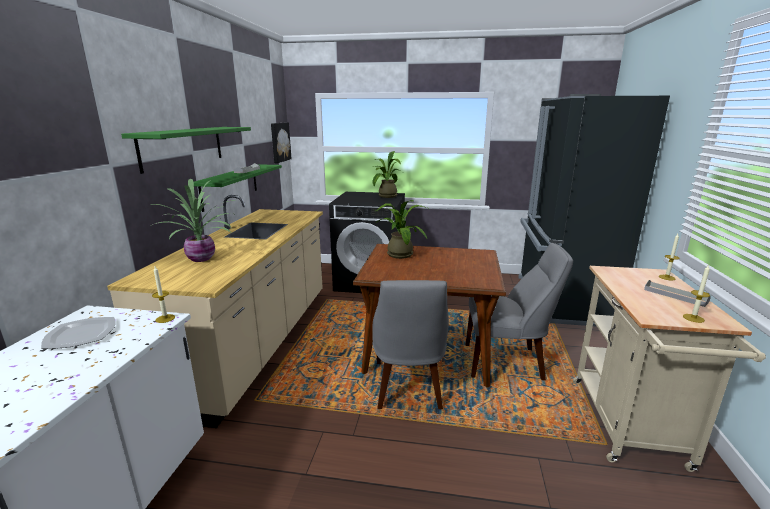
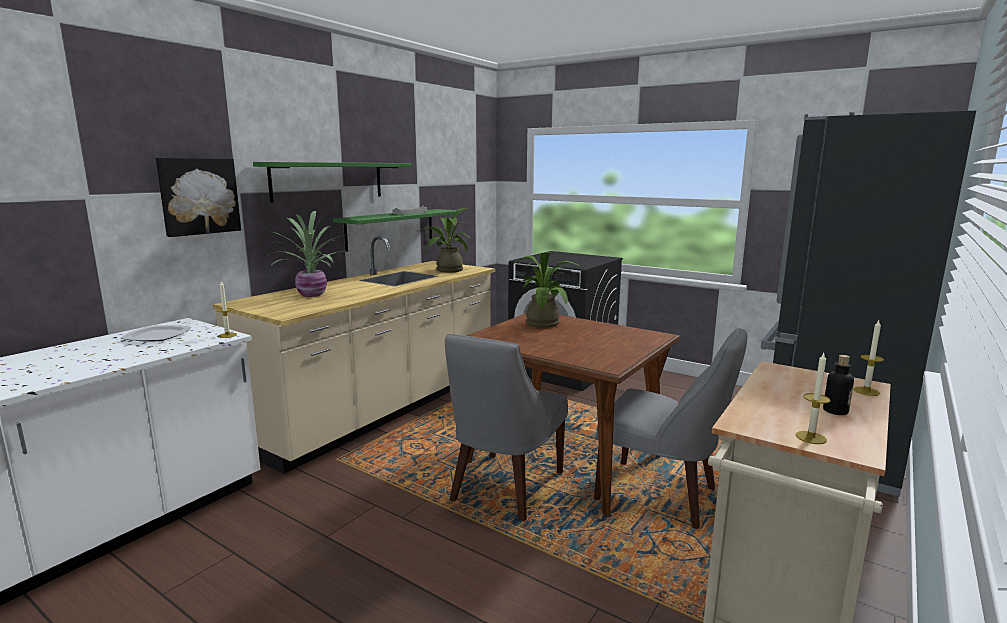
camera: 25 degrees right, 5 degrees down
picture [271,122,291,163] -> picture moved to [156,158,241,237]
potted plant [372,151,402,198] -> potted plant moved to [417,208,471,273]
grey tray [644,280,711,307] -> bottle [823,355,854,415]

